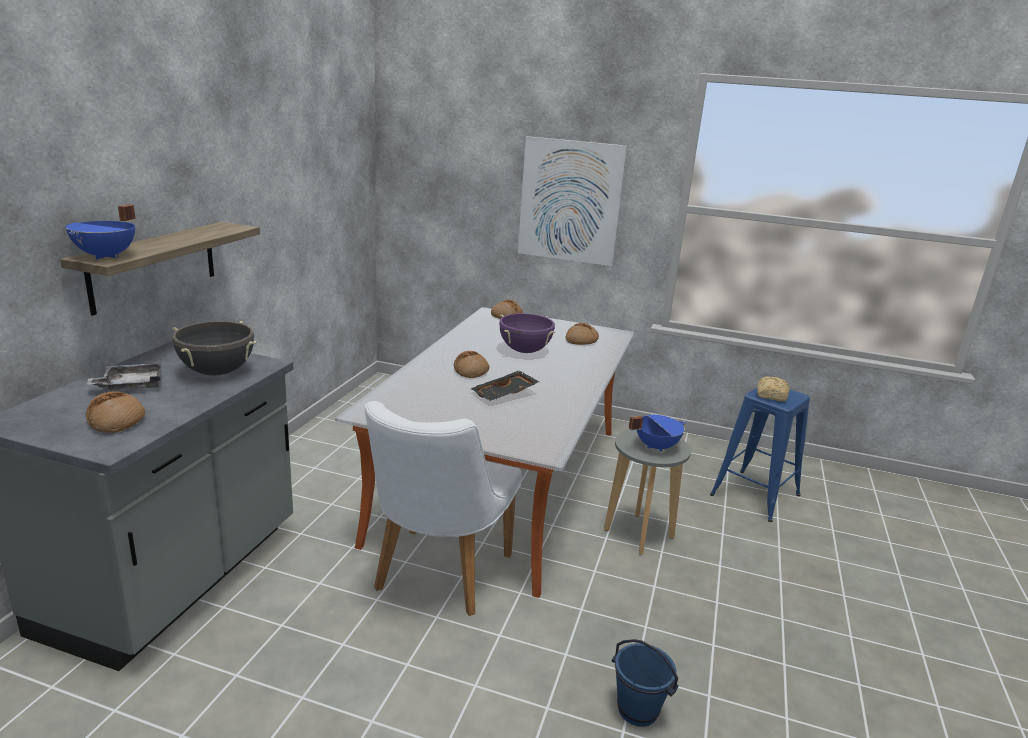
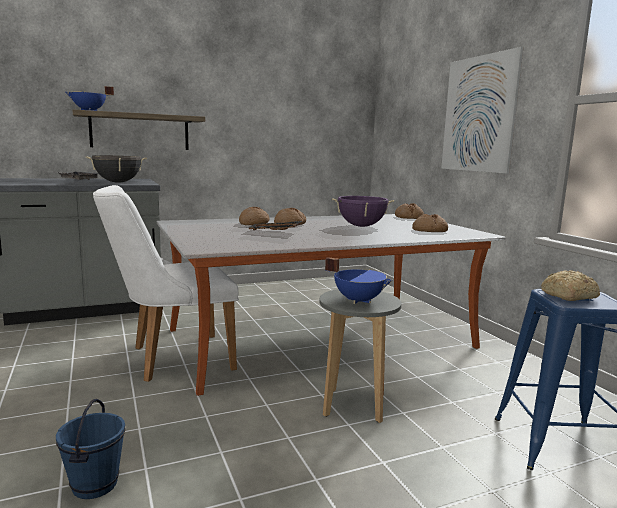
camera: 50 degrees right, 10 degrees down
bread [86,391,145,433] -> bread moved to [239,207,269,225]

